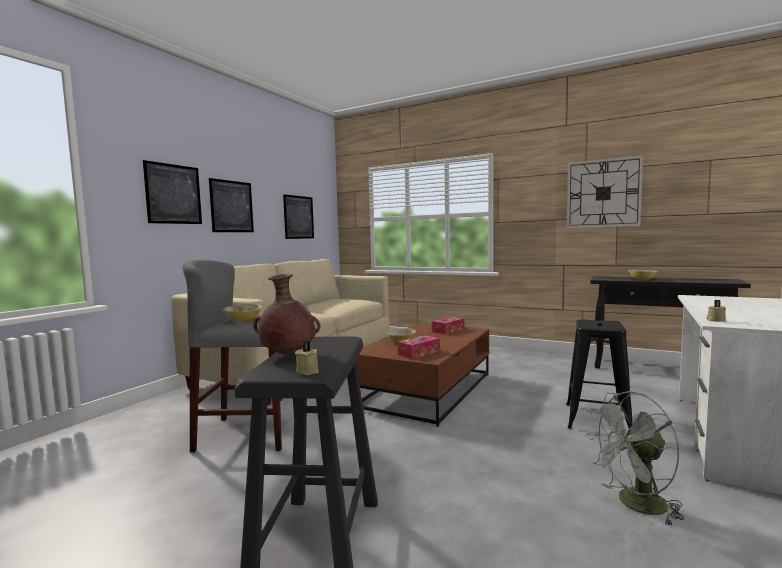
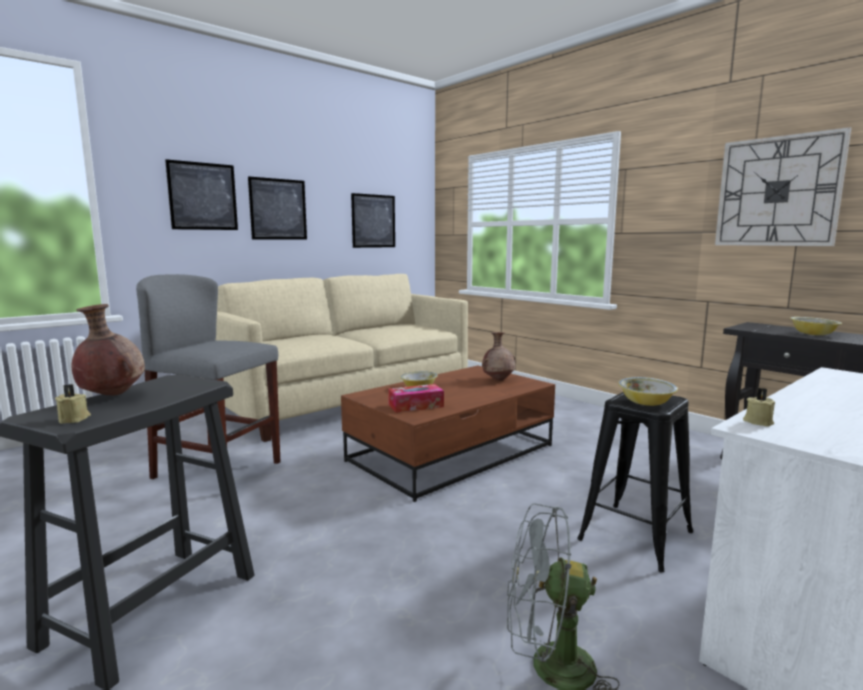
camera: 20 degrees right, 5 degrees up
bowl [223,304,263,321] -> bowl moved to [618,377,678,406]
tissue box [432,317,464,334] -> brown vase [482,332,516,381]

